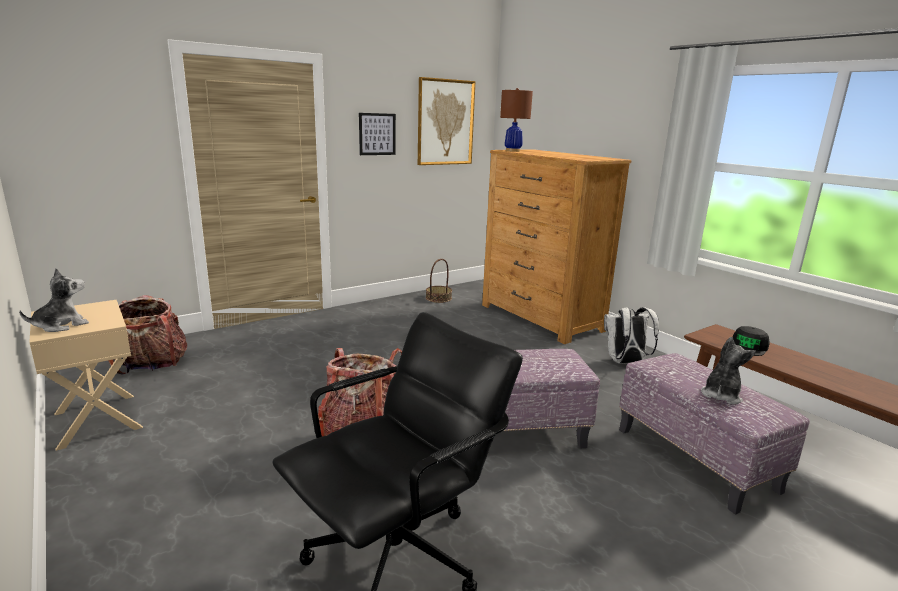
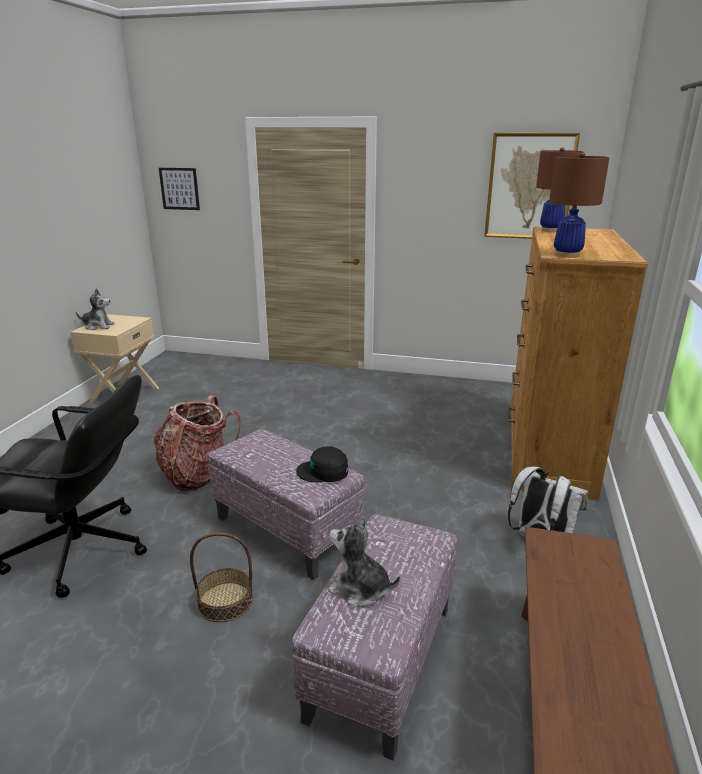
camera: 50 degrees right, 5 degrees up
backpack [108,295,187,375] -> none
picture [359,113,396,155] -> picture moved to [159,168,200,210]
basket [426,259,452,303] -> basket moved to [190,532,253,622]
plush toy [701,337,756,404] -> plush toy turned 150 degrees counterclockwise [328,517,400,607]
black cap [733,326,770,356] -> black cap moved to [296,446,348,482]
none -> brown table lamp [549,152,609,258]

